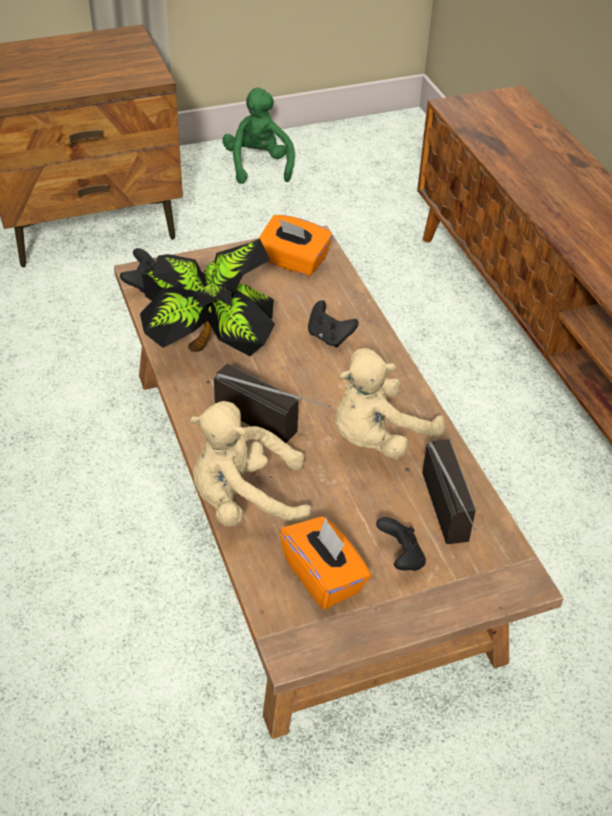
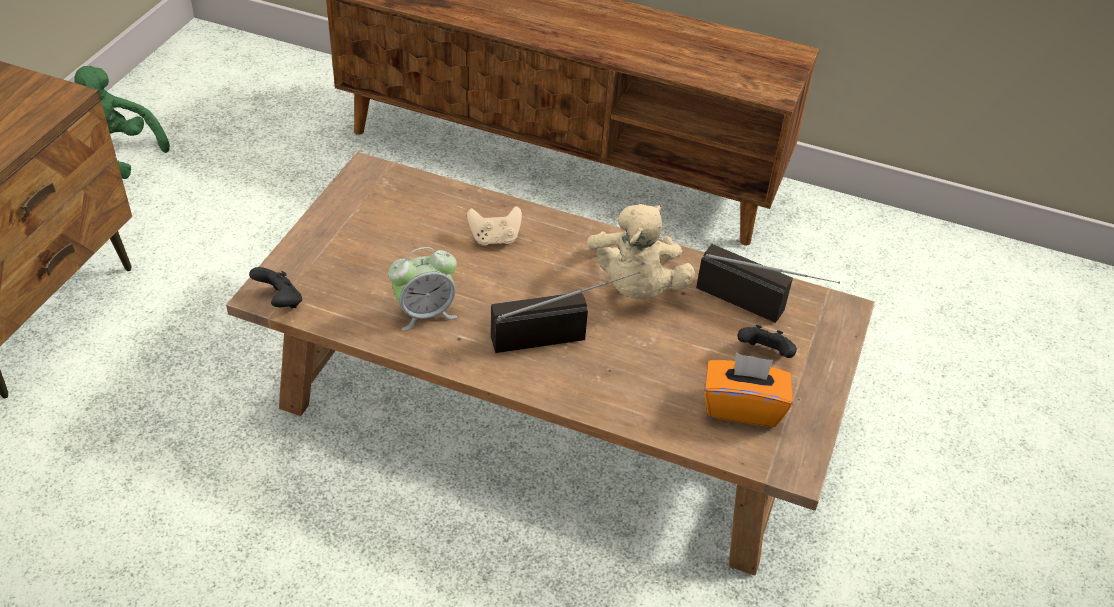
camera: 50 degrees left, 0 degrees up
potted plant [140,238,275,356] -> alarm clock [388,247,457,331]
beige plush toy [190,401,311,526] -> none
orange tissue box [258,215,332,276] -> none
black game controller [308,300,359,348] -> beige game controller [467,206,522,245]

